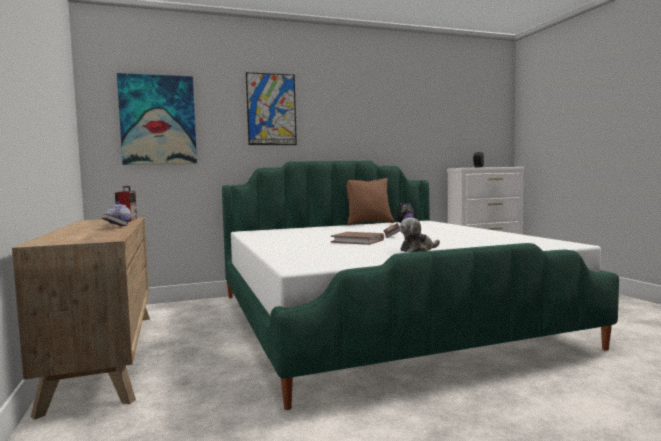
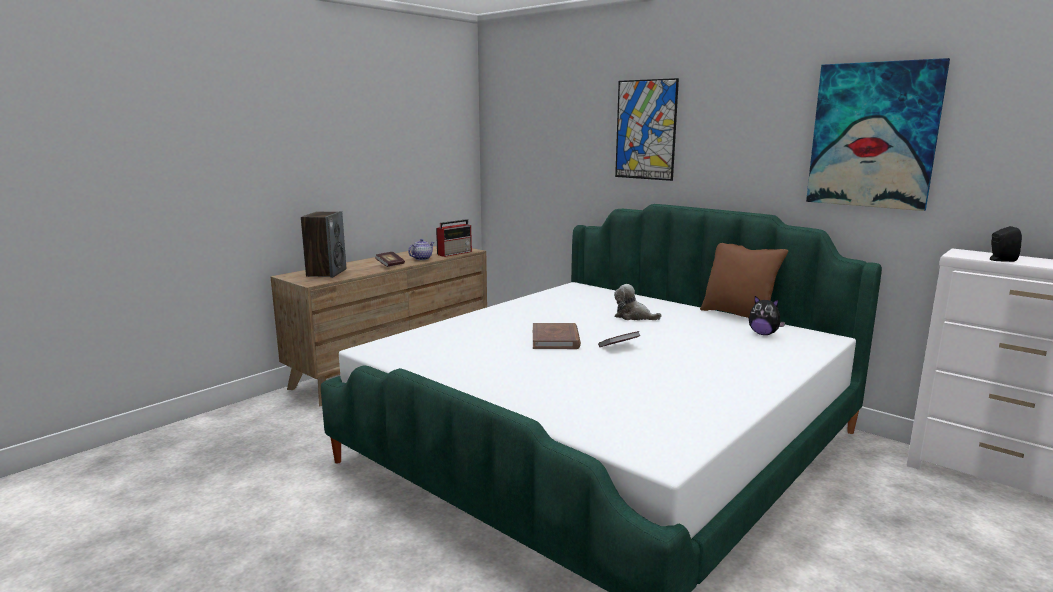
camera: 60 degrees right, 10 degrees up
picture [117,73,197,165] -> picture moved to [806,58,950,211]
plush toy [399,218,440,252] -> plush toy moved to [614,284,662,320]
none -> speaker [301,211,346,278]

